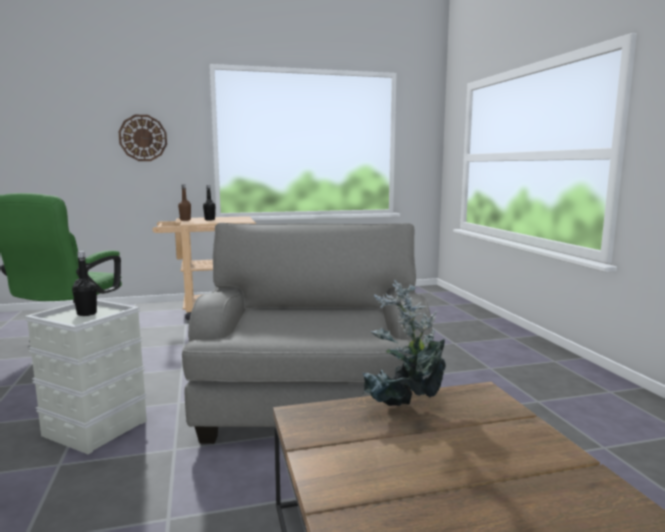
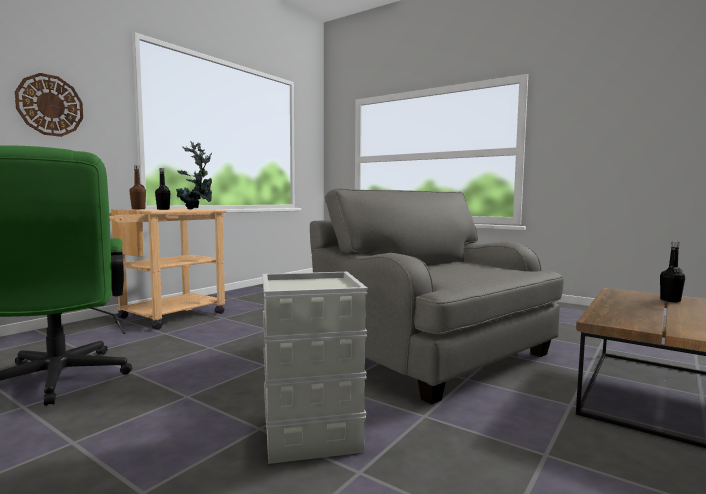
camera: 40 degrees left, 5 degrees down
black bottle [72,251,97,316] -> black bottle moved to [660,241,685,302]
potted plant [361,280,446,406] -> potted plant moved to [176,141,212,209]

